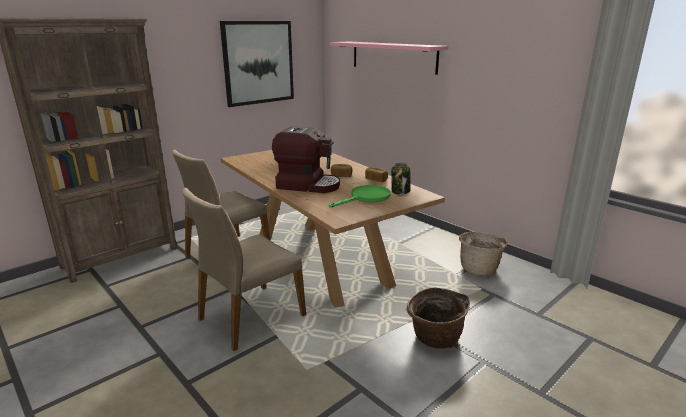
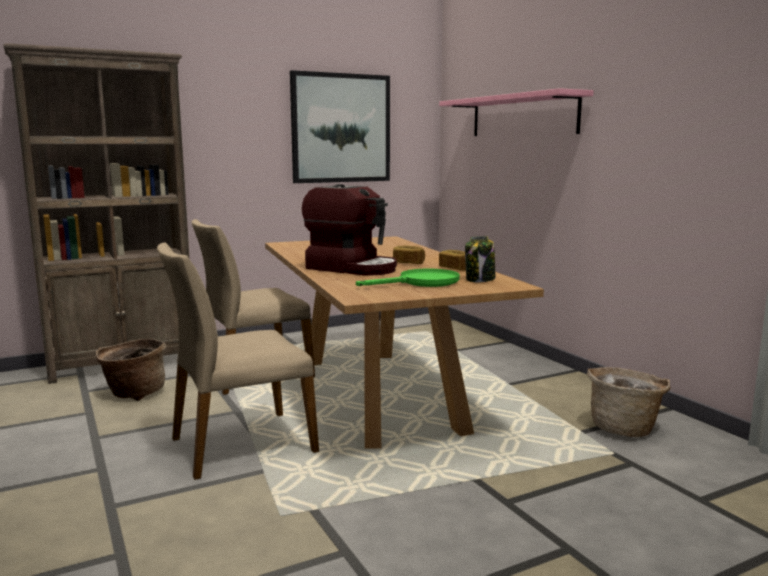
camera: 15 degrees right, 10 degrees down
basket [406,288,470,349] -> basket moved to [96,339,166,401]

